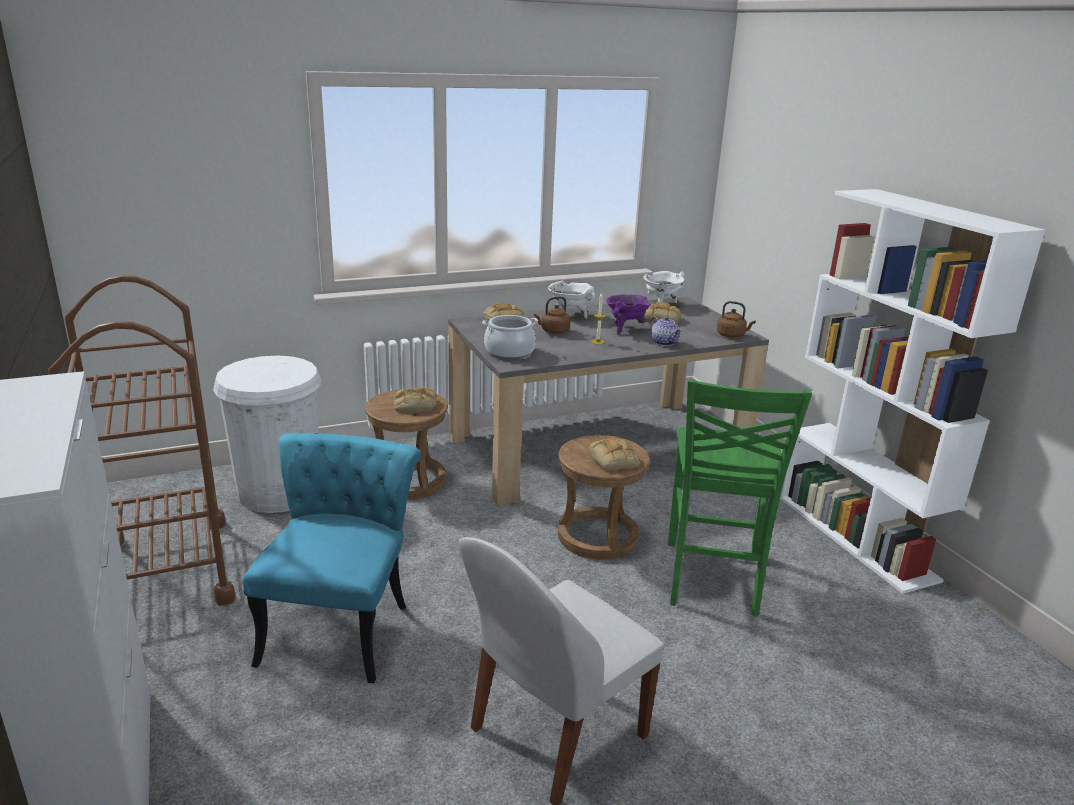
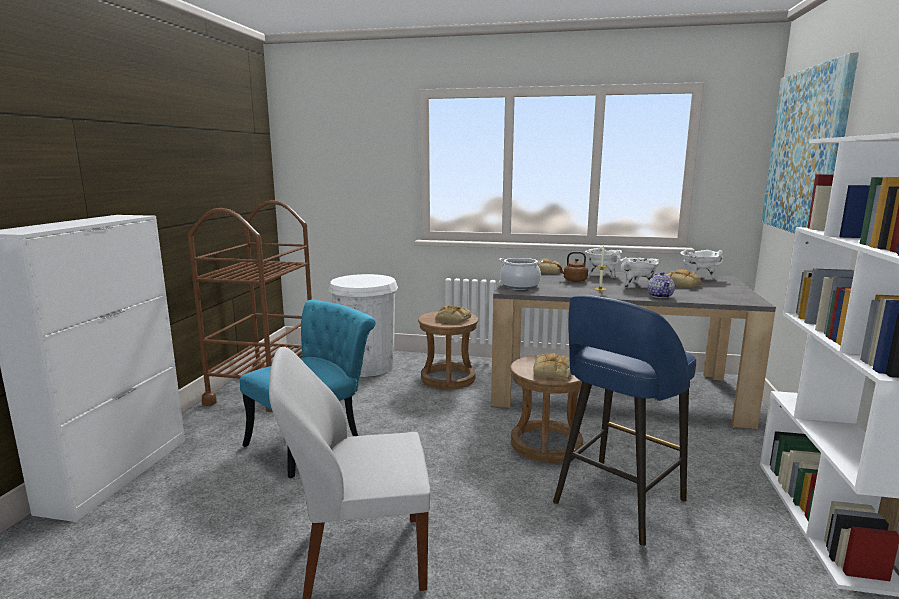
camera: 35 degrees right, 10 degrees down
purple cooking pot [606,294,651,335] -> white cooking pot [620,257,659,288]
green chair [668,379,812,617] -> blue stool [553,295,696,546]
brown kettle [717,301,756,338] -> none
none -> picture [761,52,859,233]

